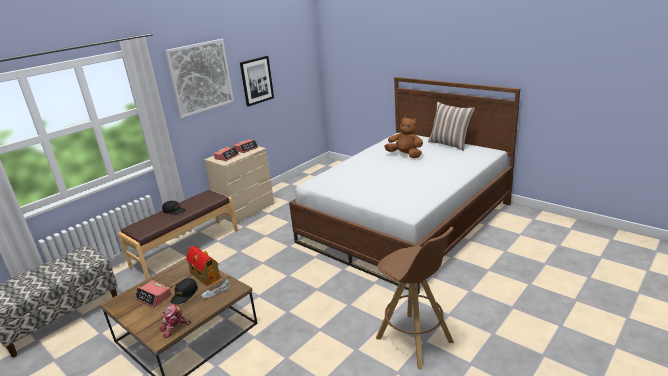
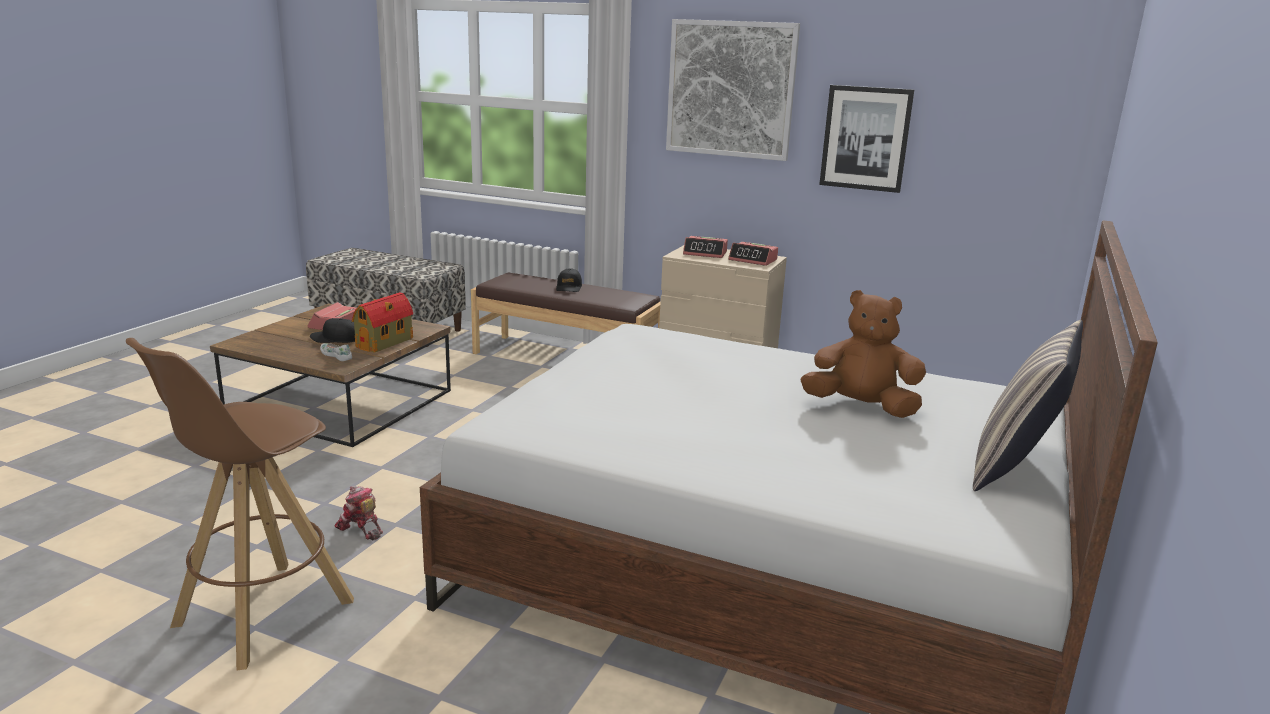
camera: 70 degrees right, 5 degrees down
toy robot [159,304,191,338] -> toy robot moved to [334,486,383,541]
brown plush toy [384,116,423,158] -> brown plush toy turned 90 degrees counterclockwise [801,290,926,418]

